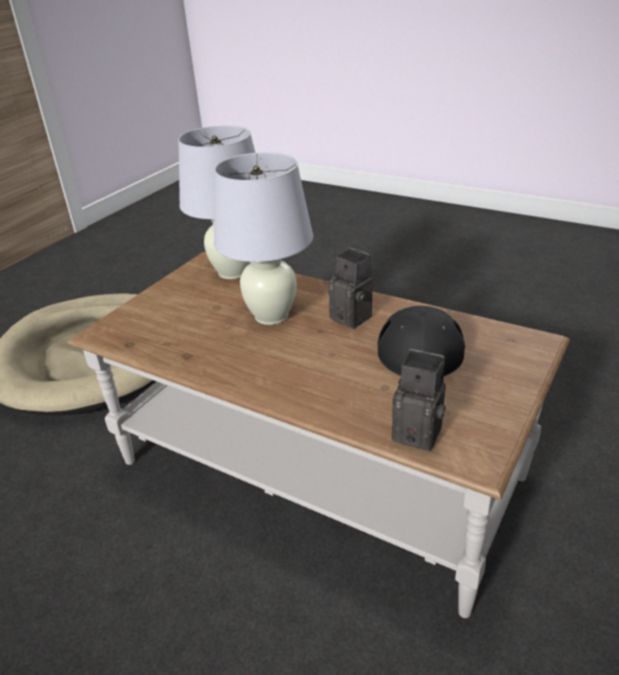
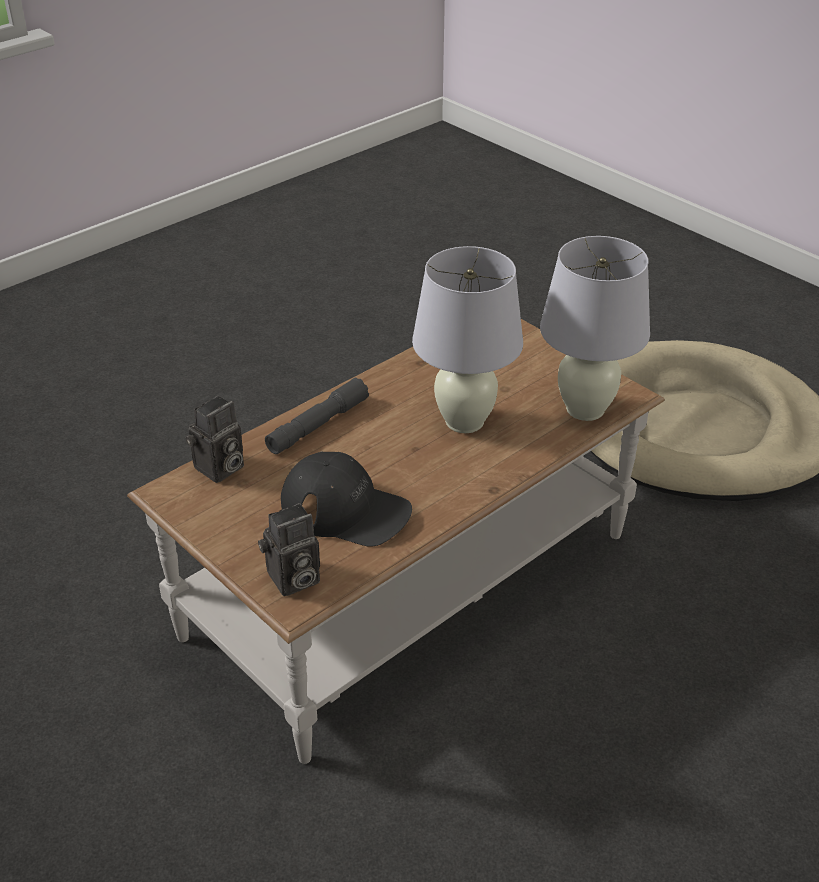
camera: 105 degrees right, 5 degrees up
camera [329,247,373,329] -> camera moved to [258,503,320,596]
none -> grey flashlight [265,377,369,454]

